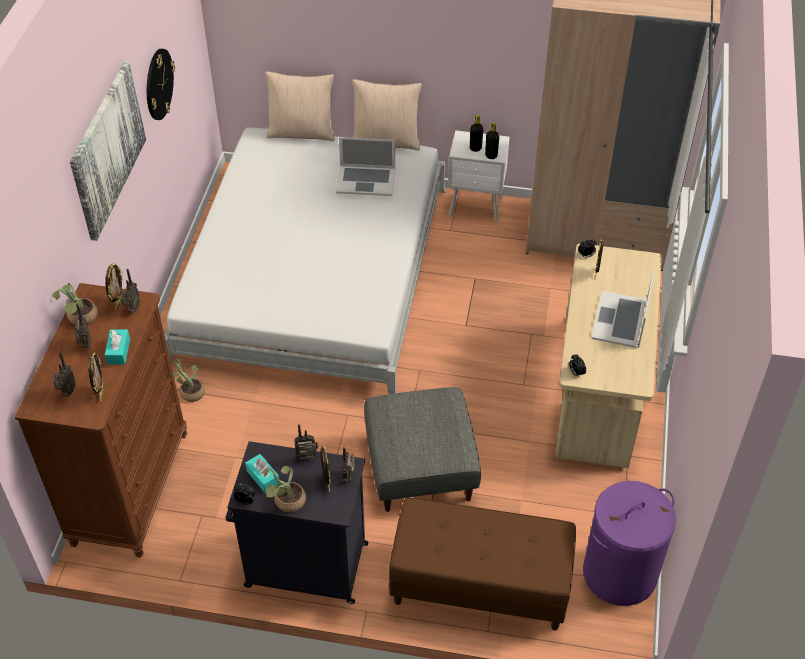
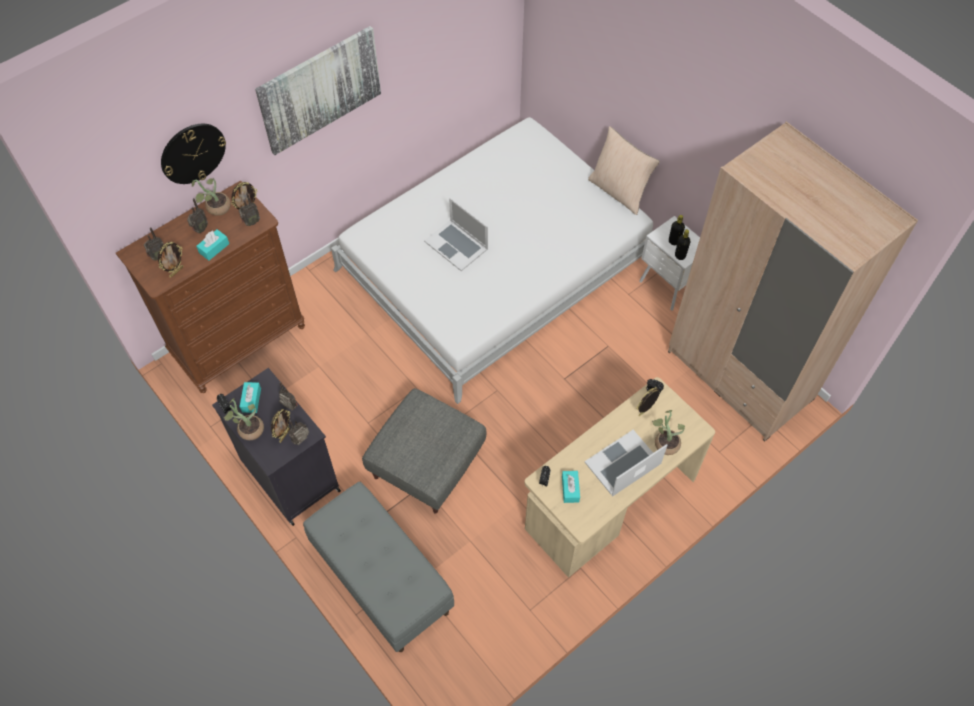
camera: 40 degrees right, 10 degrees up
wall clock [147,49,175,120] -> wall clock moved to [161,124,226,184]
potted plant [173,358,205,402] -> potted plant moved to [652,410,685,455]
beige pillow [265,71,335,141] -> none
laptop [336,137,395,196] -> laptop moved to [424,198,488,271]
brown bench [389,498,576,631] -> grey bench [303,482,454,652]
purple laundry basket [583,481,676,606] -> none
none -> turquoise tissue box [562,471,580,503]

